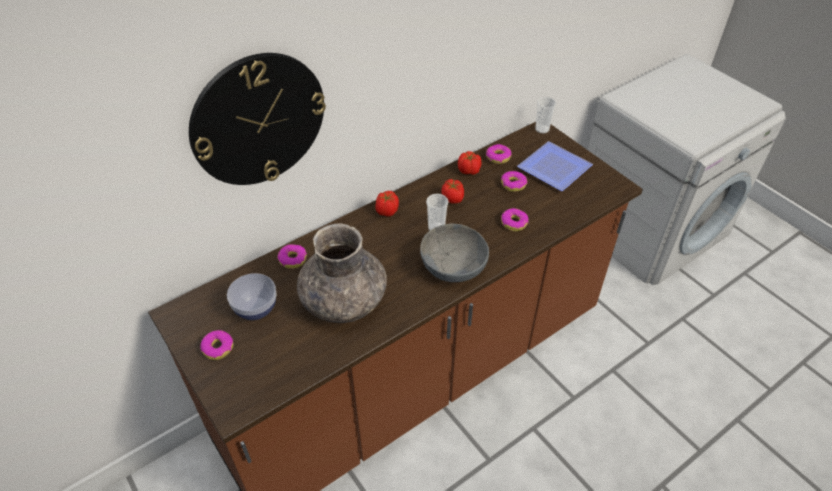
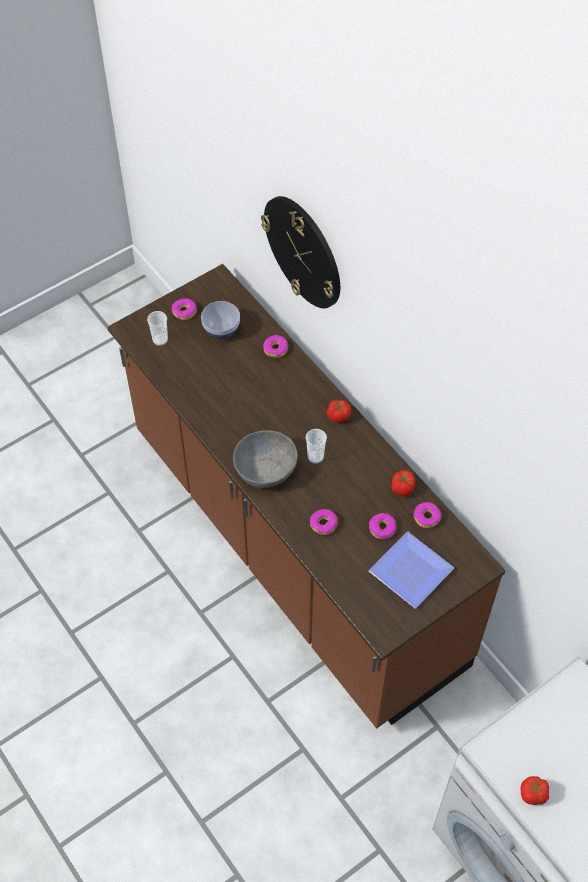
camera: 90 degrees right, 10 degrees up
grey vase [297,223,387,323] -> none
tomato [441,179,464,204] -> tomato moved to [520,776,549,805]
cup [535,97,556,134] -> cup moved to [147,311,168,346]

